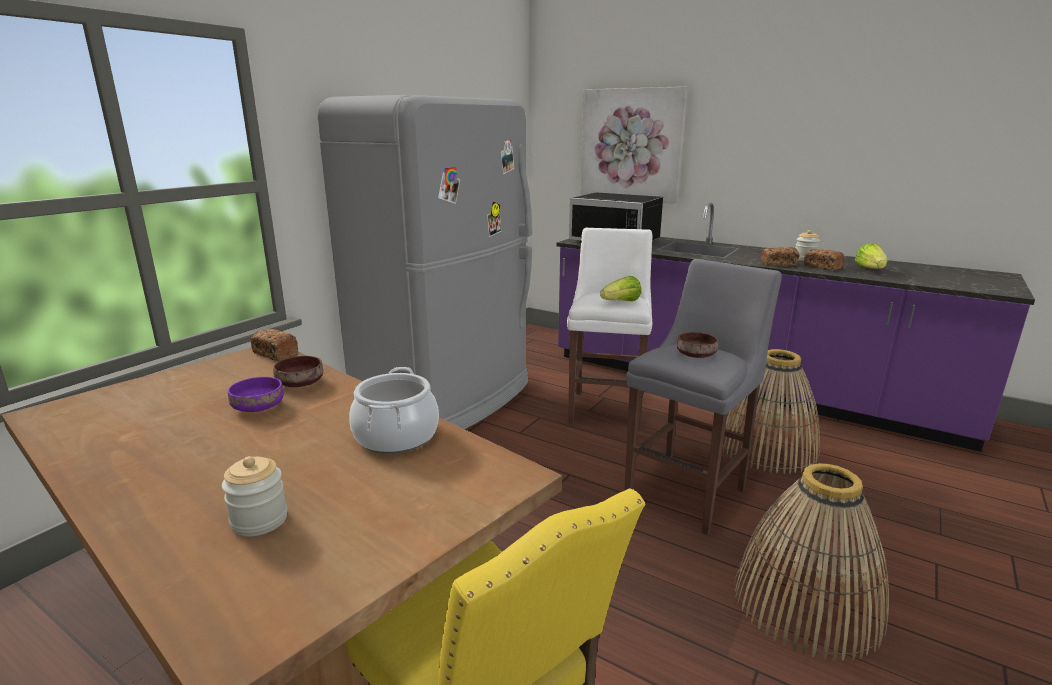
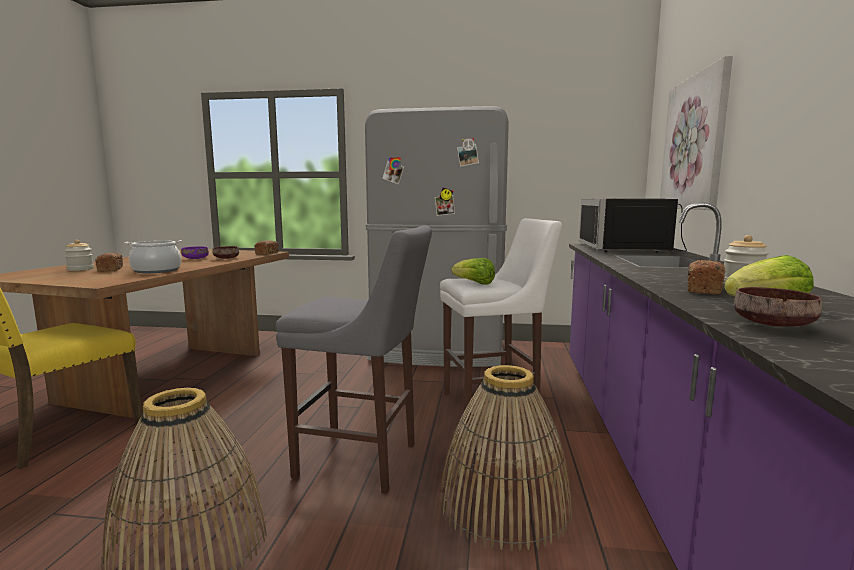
camera: 65 degrees right, 10 degrees down
brown bowl [677,332,718,358] -> brown bowl moved to [734,287,822,327]
bread [761,247,800,266] -> bread moved to [96,253,123,272]

